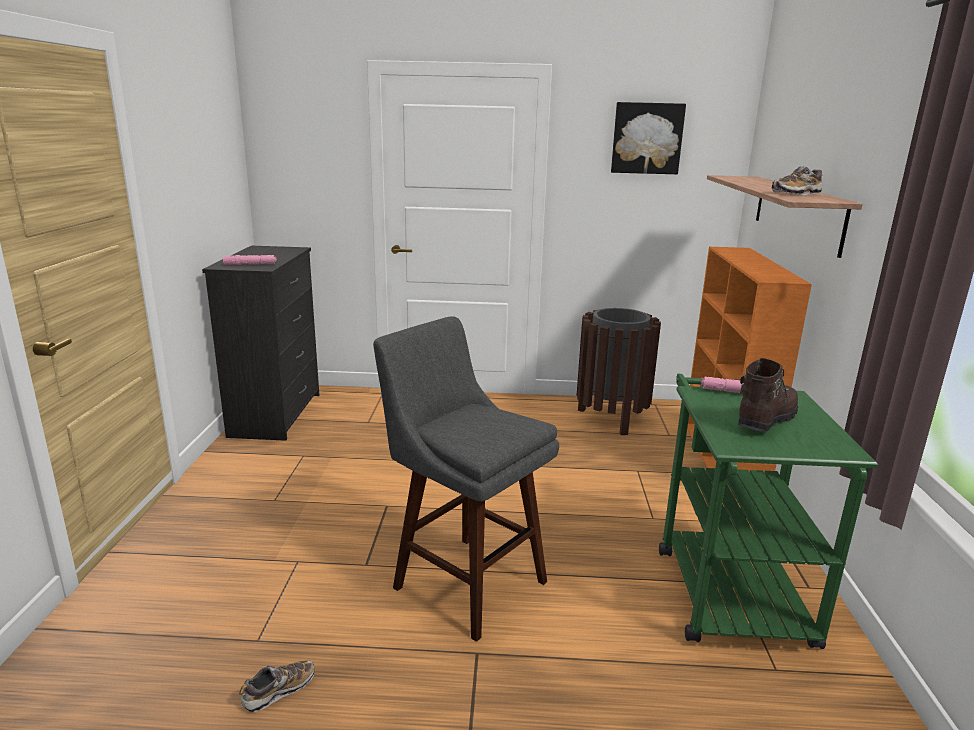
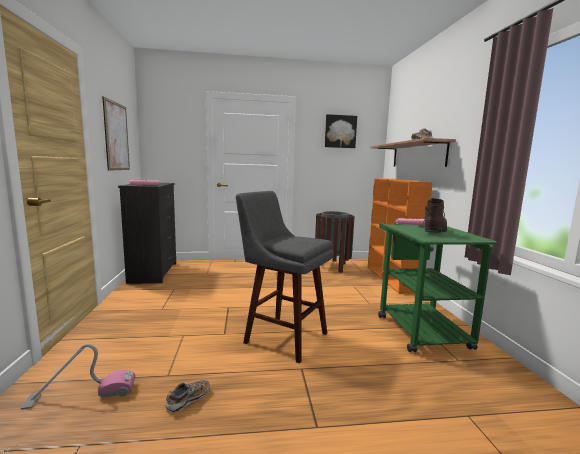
camera: 10 degrees left, 10 degrees down
none -> vacuum cleaner [21,343,135,410]
none -> picture [102,96,130,171]

